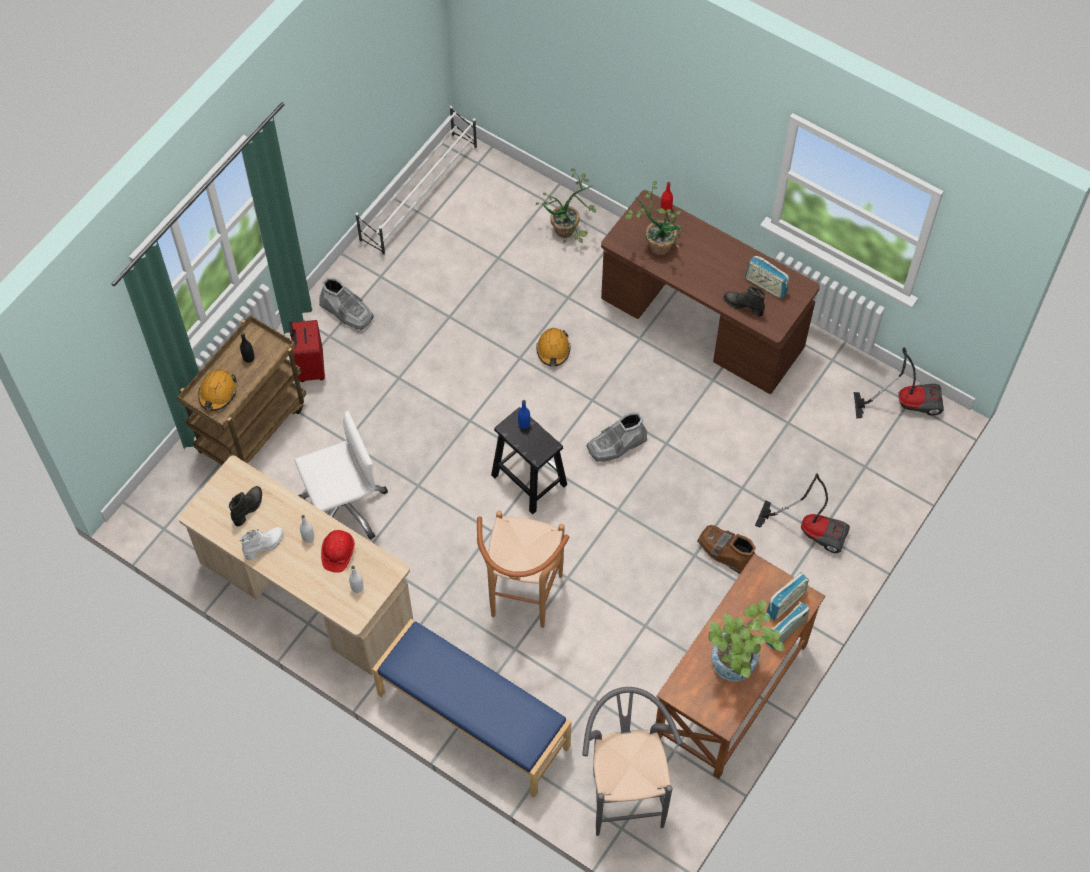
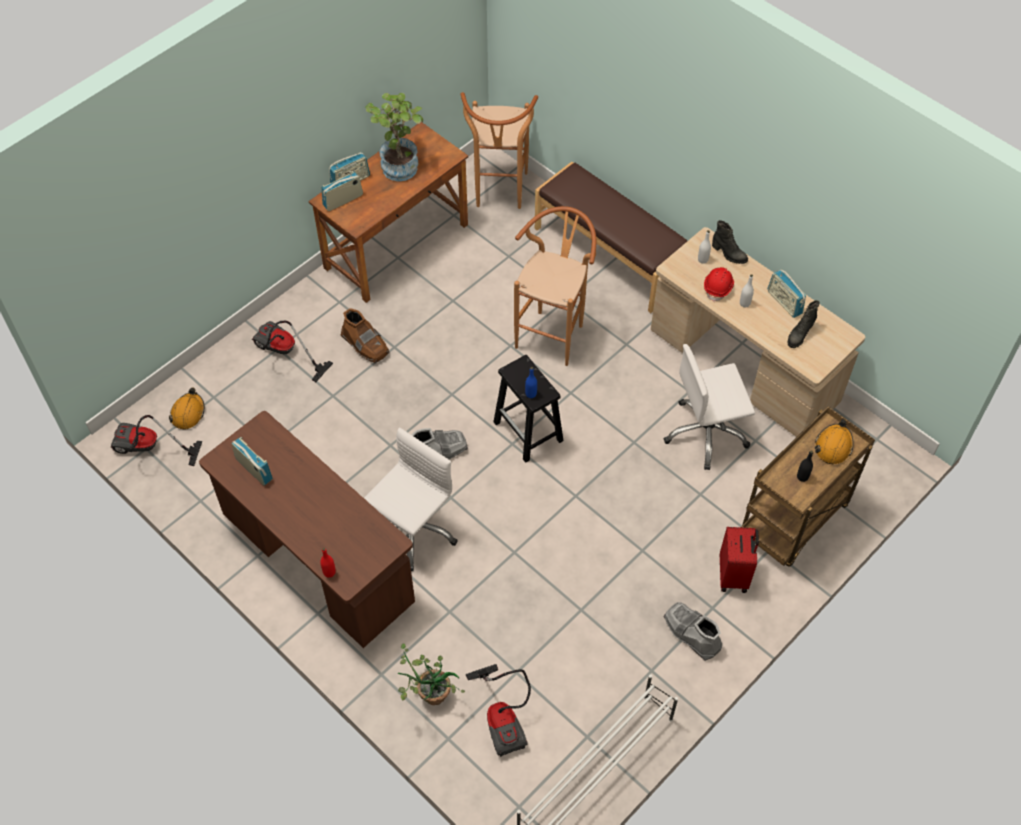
camera: 170 degrees left, 5 degrees down
white boot [240,527,284,560] -> radio [768,270,806,318]
blue bench [372,619,571,798] -> brown bench [535,162,687,313]
orange hard hat [536,328,571,366] -> orange hard hat moved to [169,387,205,429]
grey stool [582,687,682,836] -> brown stool [460,92,538,209]
potted plant [625,181,682,255] -> none
black boot [723,286,766,317] -> black boot moved to [712,220,748,264]
none -> white office chair [364,428,458,571]
none -> vacuum cleaner [466,664,531,757]

